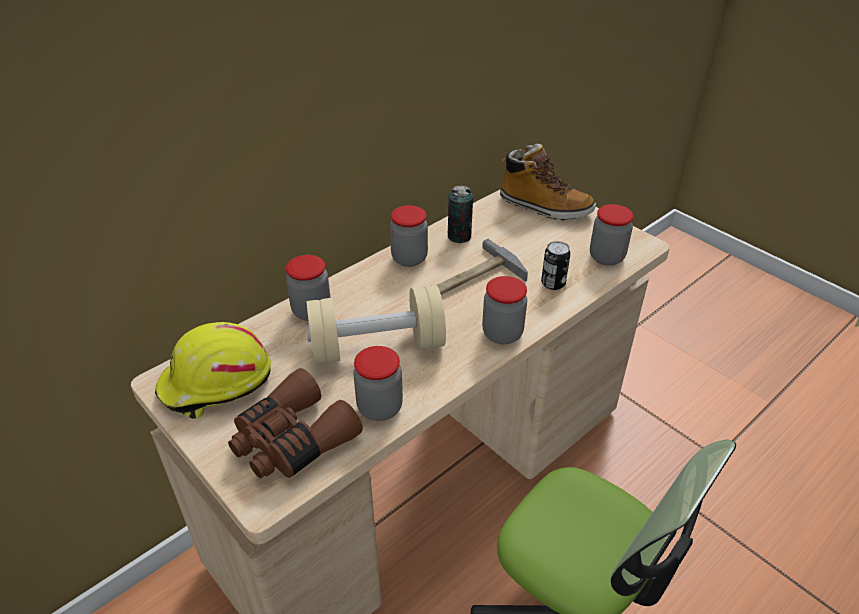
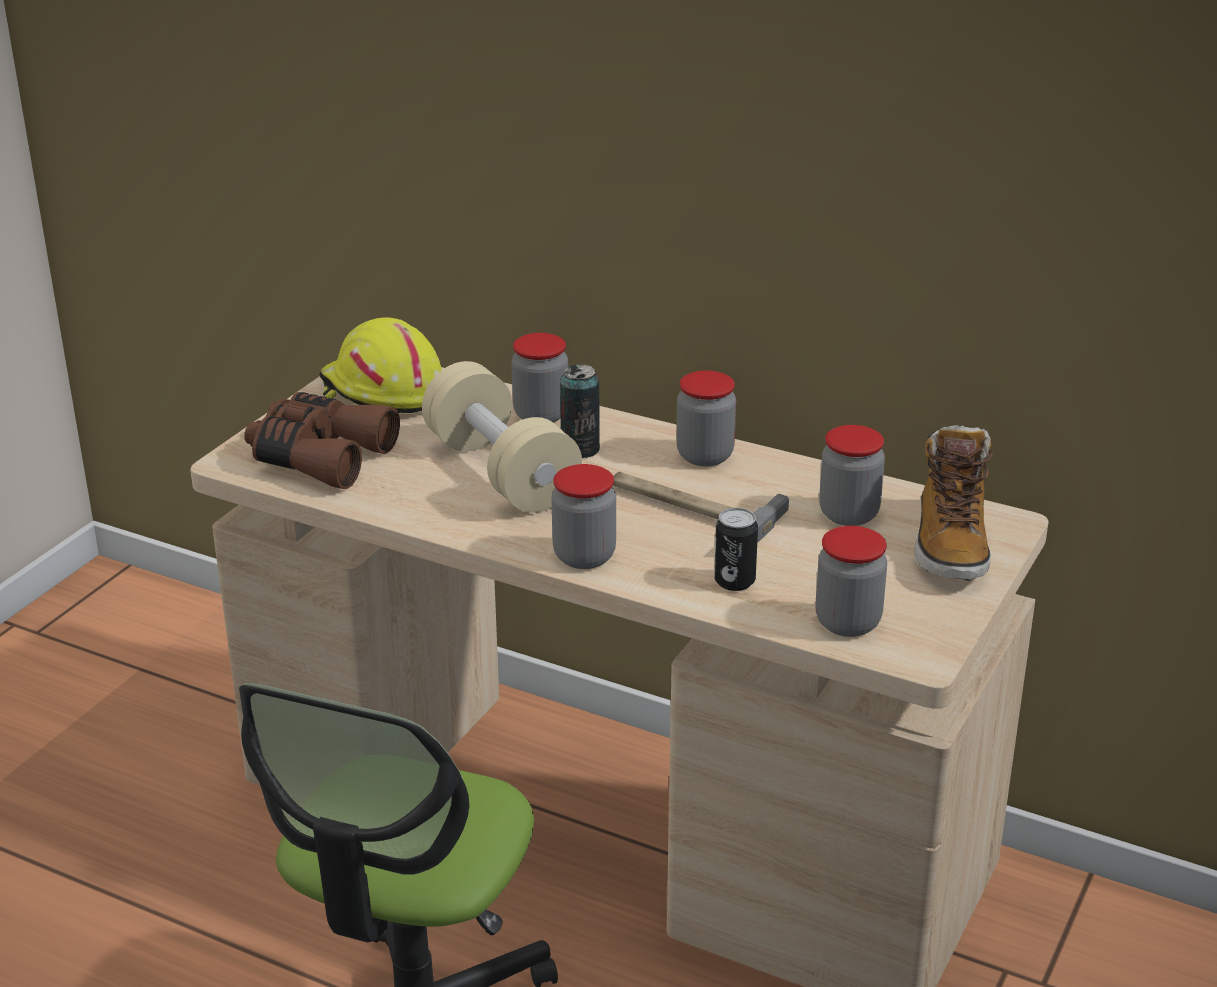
camera: 70 degrees right, 10 degrees down
jar [353,346,403,421] -> jar moved to [819,425,885,526]
can [448,186,473,243] -> can moved to [560,364,600,458]

